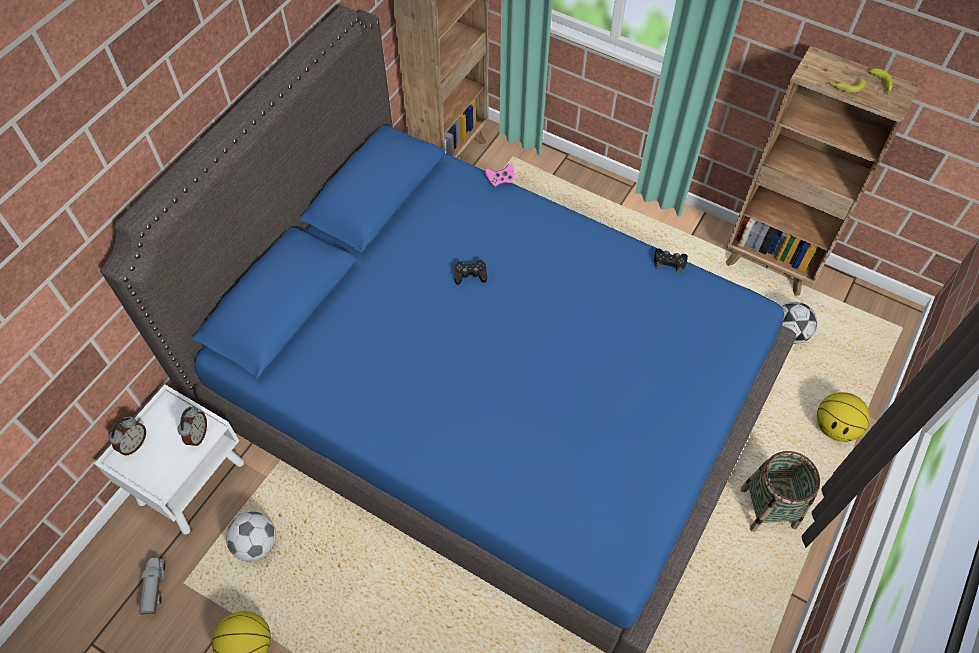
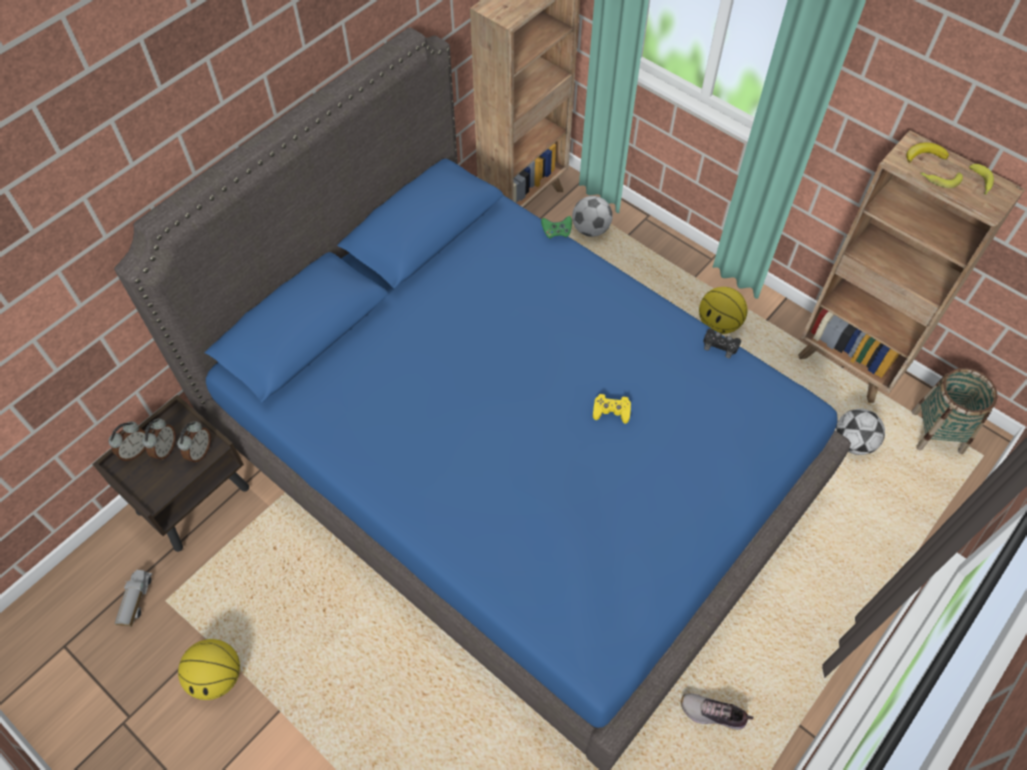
camera: 10 degrees right, 0 degrees up
white nightstand [94,384,244,534] -> brown nightstand [93,395,249,552]
football [226,512,276,562] -> football moved to [572,196,613,237]
black game controller [454,259,487,285] -> none
pink game controller [485,164,514,187] -> green game controller [541,216,572,239]
basket [741,451,820,532] -> basket moved to [912,368,997,454]
basketball [817,392,870,442] -> basketball moved to [699,287,747,334]
none -> alarm clock [142,418,176,460]
none -> yellow game controller [593,394,631,424]
none -> shoe [681,694,753,730]
none -> banana [907,143,949,163]

